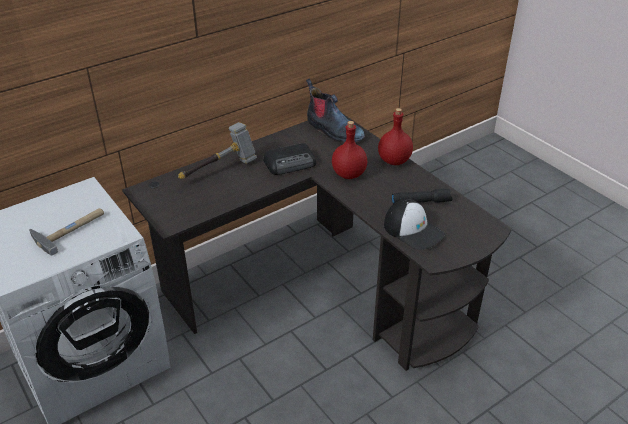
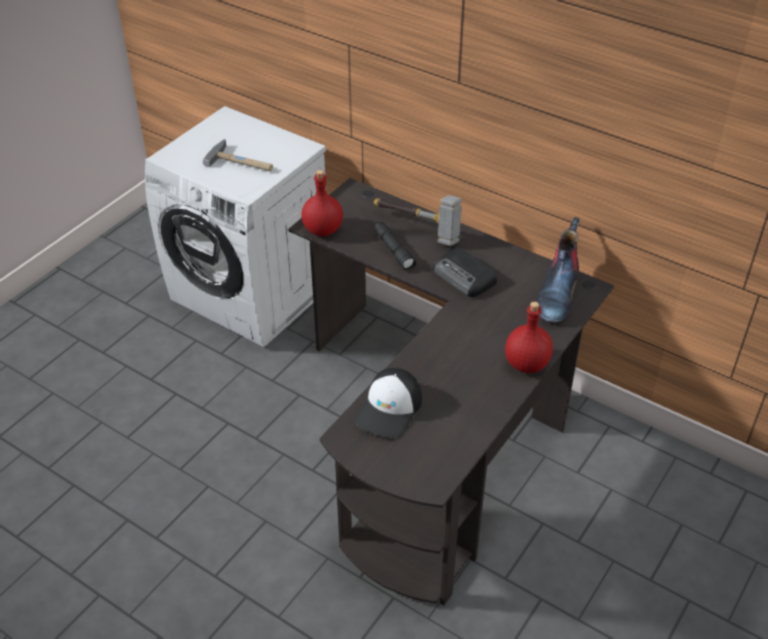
camera: 70 degrees right, 5 degrees up
red bottle [332,121,367,179] -> red bottle moved to [301,170,343,236]
black flashlight [391,189,453,204] -> black flashlight moved to [375,222,416,270]

